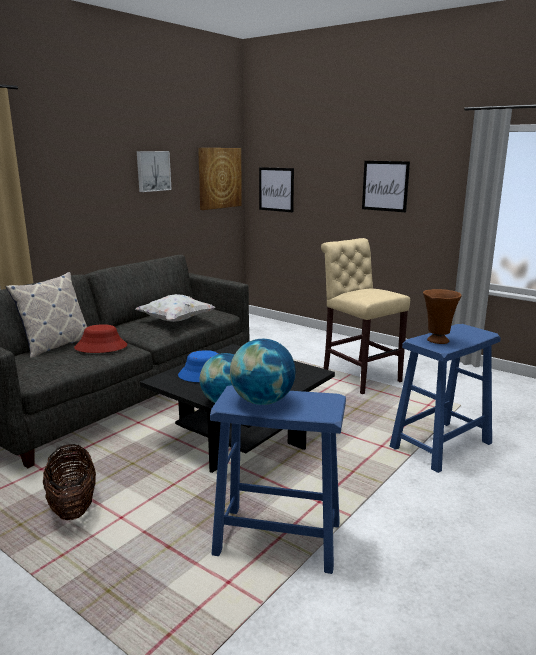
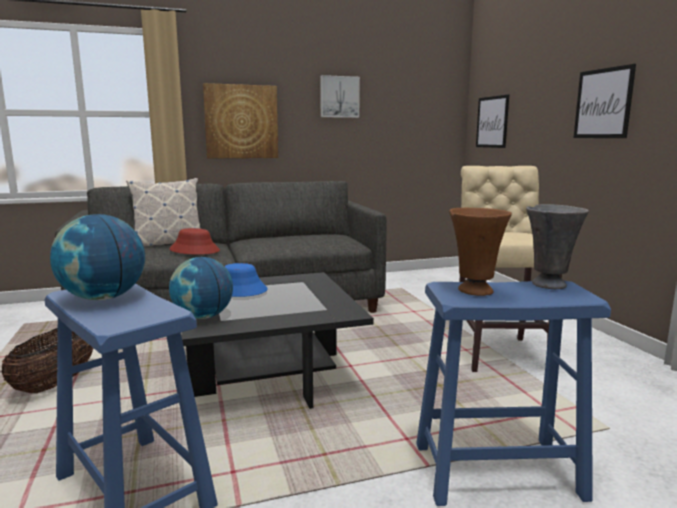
camera: 35 degrees right, 5 degrees down
white pillow [136,294,215,322] -> none
picture [198,148,242,210] -> picture moved to [203,83,278,158]
none -> grey vase [526,204,589,289]

